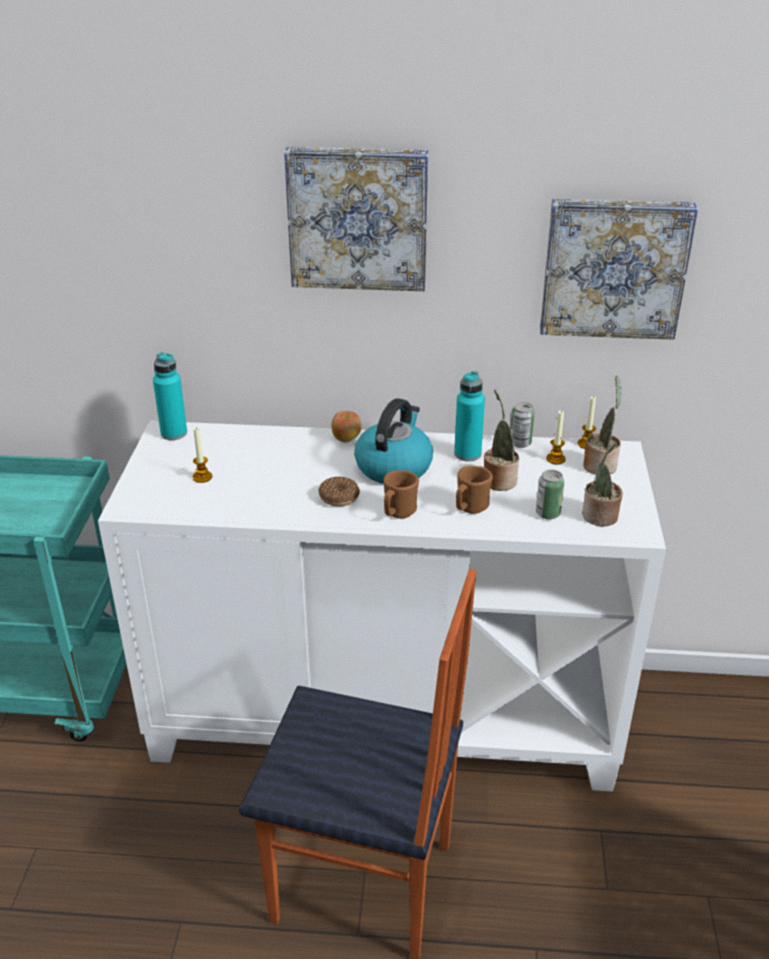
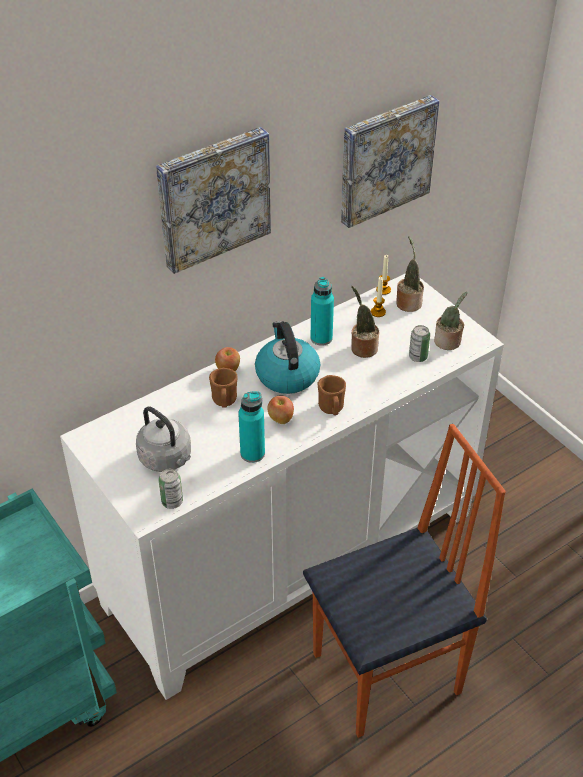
camera: 40 degrees left, 10 degrees up
turquoise bottle [153,352,187,440] -> turquoise bottle moved to [238,391,265,463]
candle [192,427,212,483] -> grey kettle [136,407,191,472]
donut [319,477,360,506] -> apple [268,396,294,424]
brown mug [456,466,493,514] -> brown mug moved to [209,367,238,408]
can [510,402,535,448] -> can moved to [159,469,183,509]

